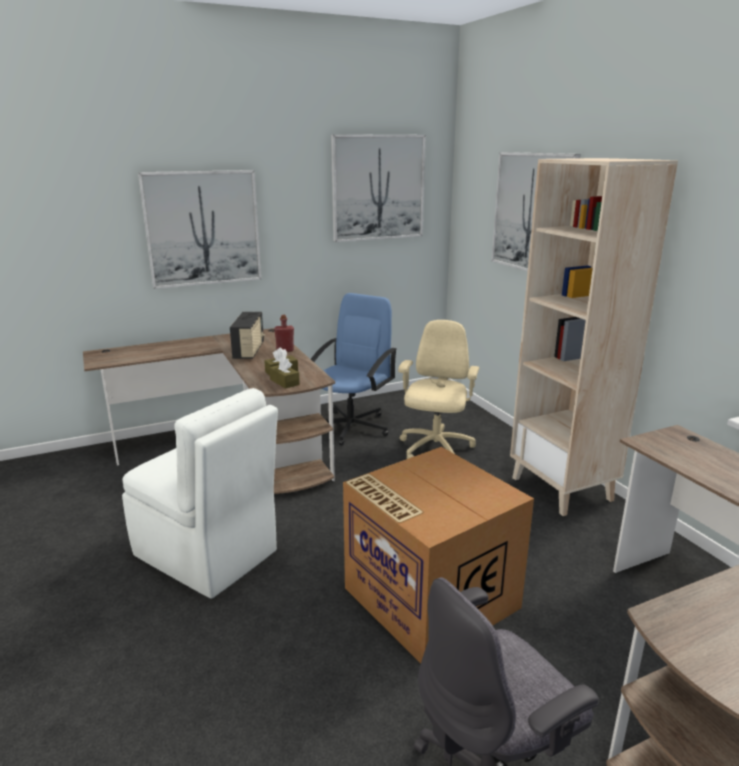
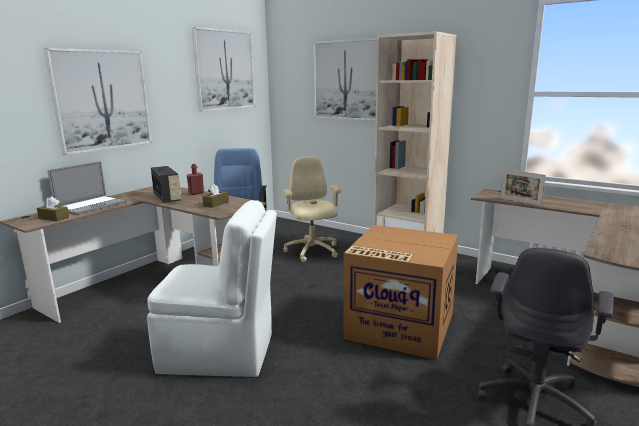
camera: 30 degrees left, 5 degrees down
brown tissue box [269,357,300,389] -> brown tissue box moved to [37,196,69,221]
none -> laptop [48,161,128,215]
none -> picture frame [500,169,546,206]

